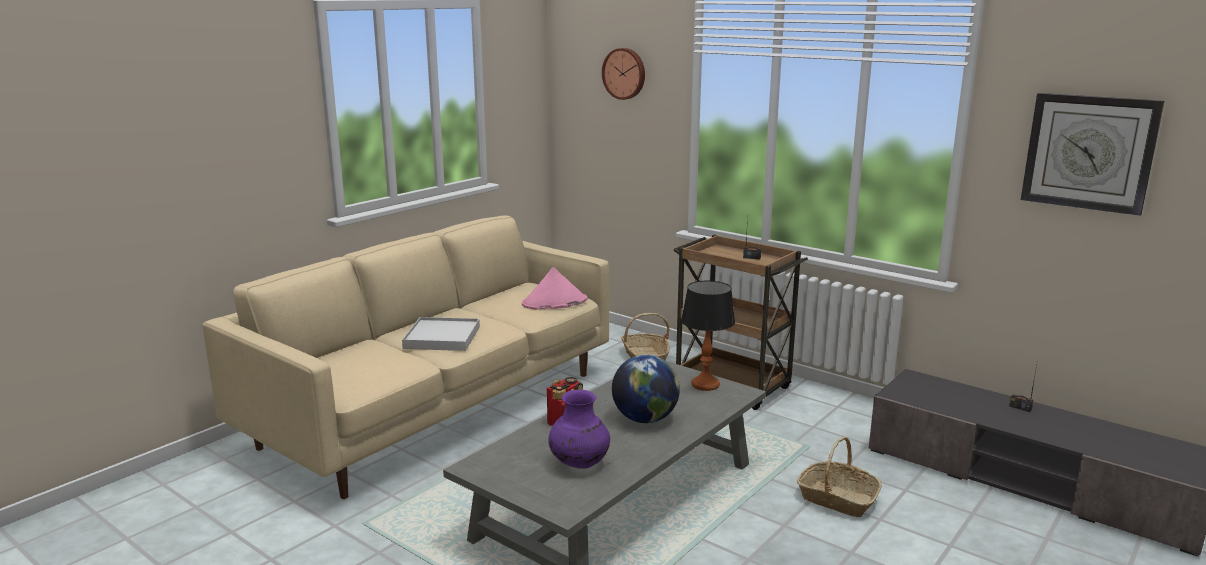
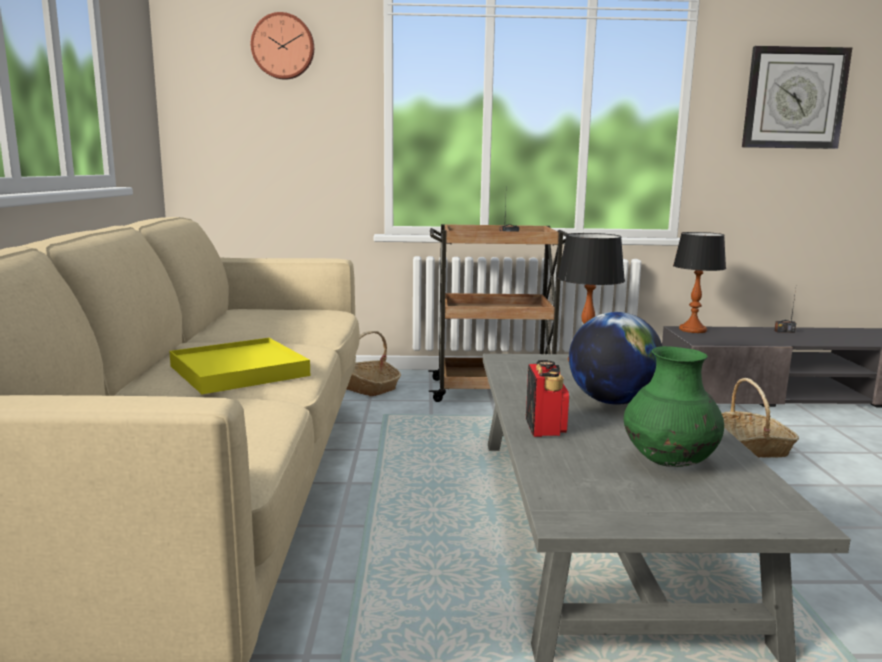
camera: 40 degrees left, 5 degrees down
white tray [402,317,480,351] -> yellow tray [169,338,310,394]
pink hat [522,267,587,310] -> none
purple vase [548,390,610,469] -> green vase [624,346,724,467]
none -> table lamp [673,232,726,333]

